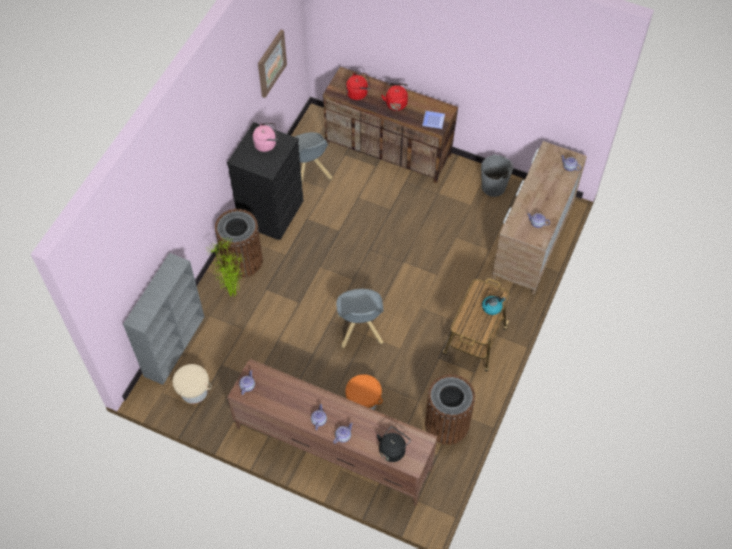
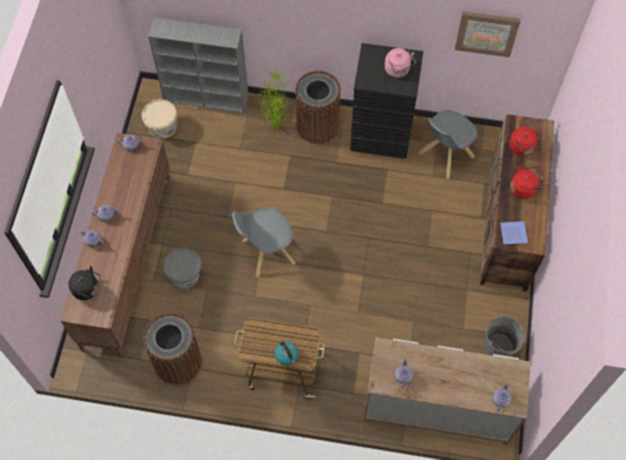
camera: 75 degrees right, 5 degrees up
orange bucket [346,374,383,410] -> grey bucket [163,248,203,290]

